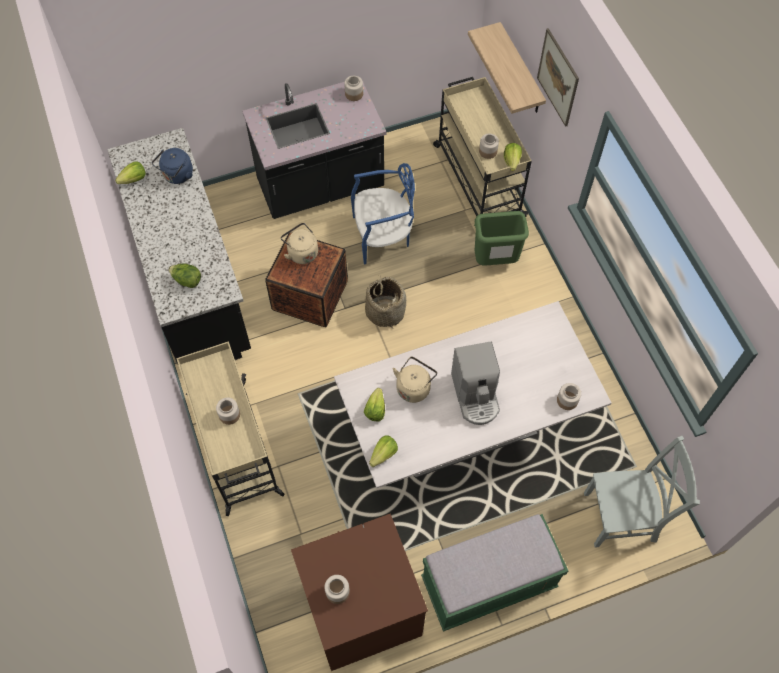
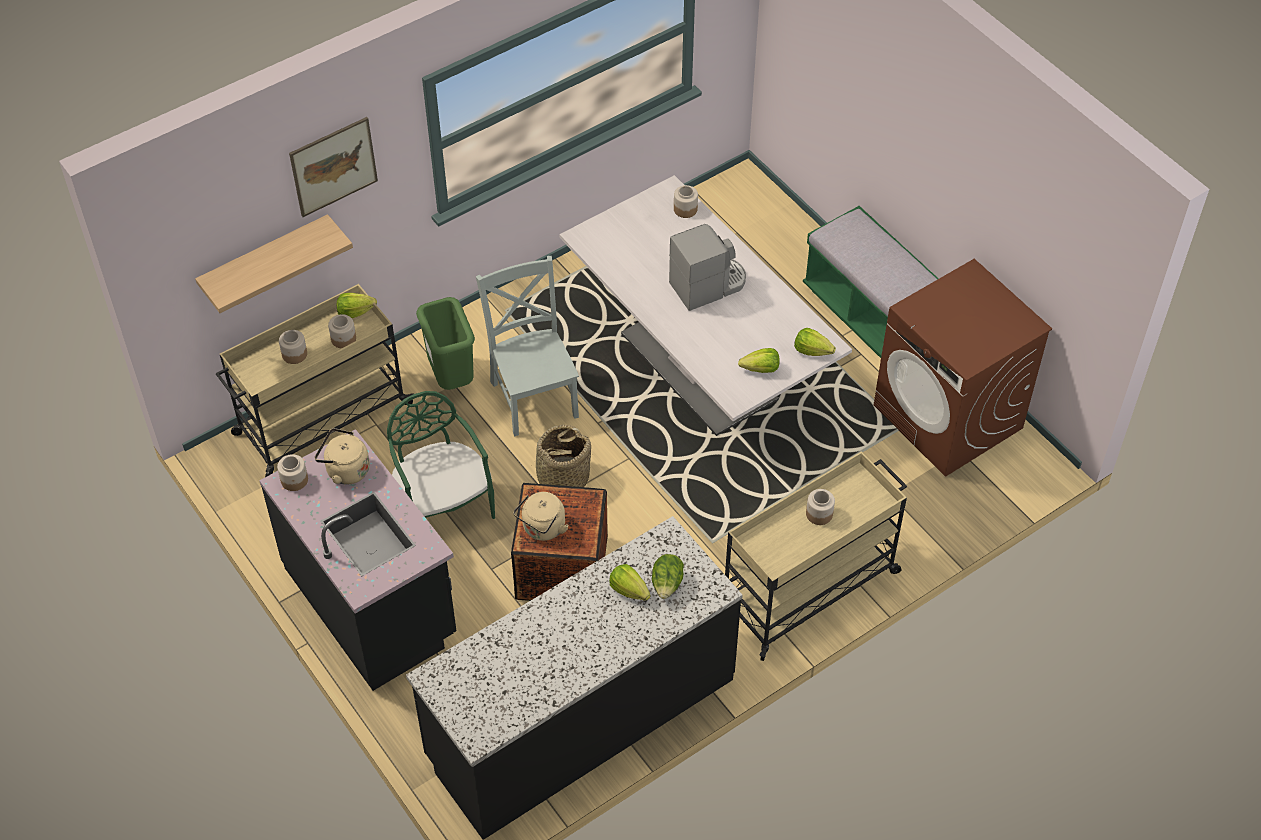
camera: 105 degrees left, 10 degrees down
lettuce [115,161,146,184] -> lettuce moved to [609,564,651,601]
blue kettle [152,148,193,184] -> none
jar [324,575,350,604] -> jar moved to [279,330,307,364]
blue chair [351,163,415,264] -> green chair [387,391,495,519]
beige kettle [393,357,437,403] -> beige kettle moved to [315,428,370,485]
grey chair [584,436,700,548] -> grey chair moved to [476,256,579,436]

